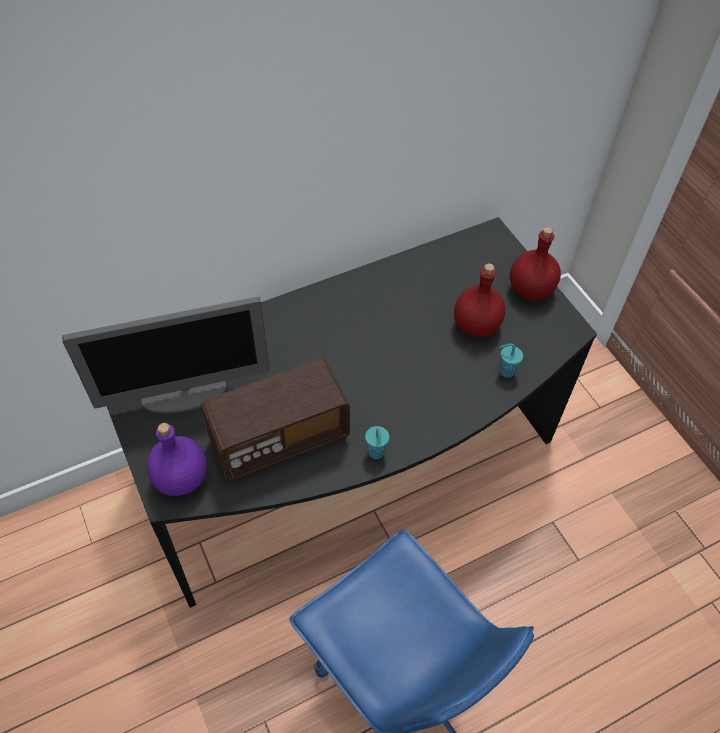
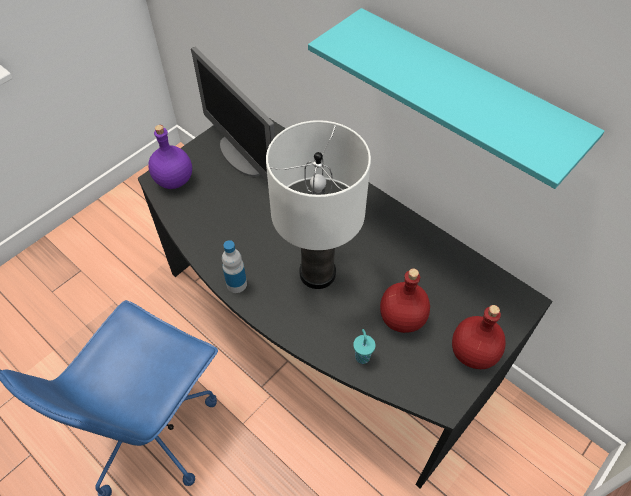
camera: 70 degrees right, 0 degrees up
radio [200,359,350,482] -> none
turquoise cup [365,426,389,459] -> bottle [222,240,247,293]
none -> white table lamp [266,120,371,289]
none -> turquoise shelf [308,8,604,189]

